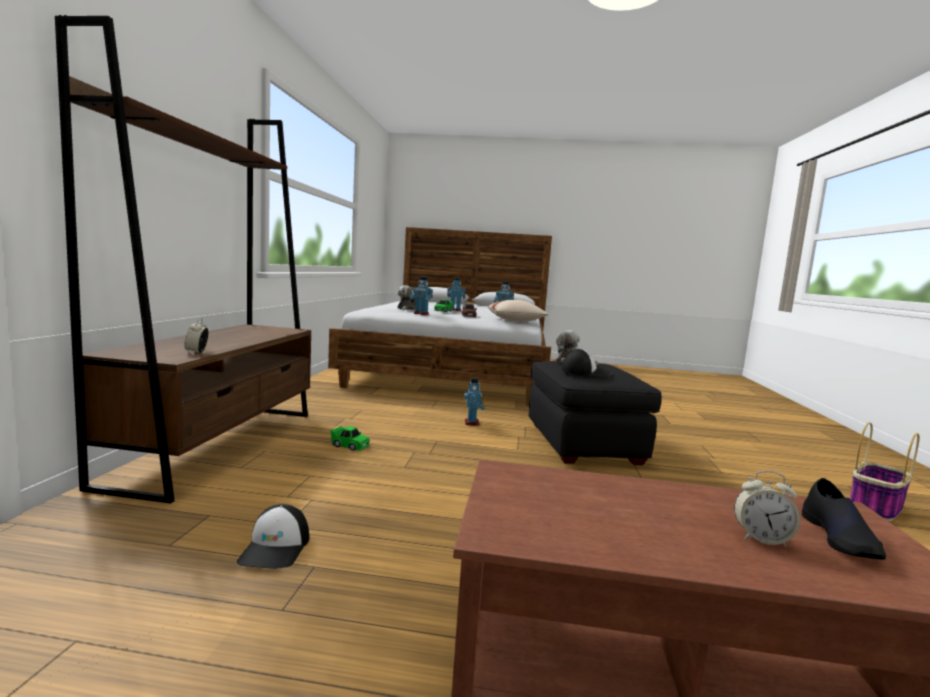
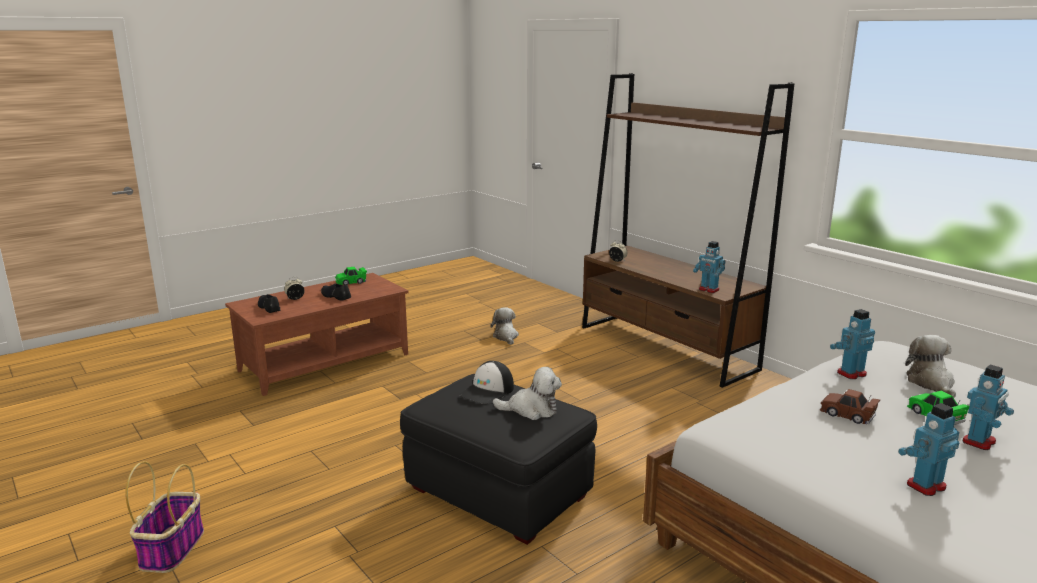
camera: 135 degrees right, 10 degrees up
cap [237,504,309,569] -> plush toy [490,307,519,345]
green toy car [330,426,370,451] -> green toy car moved to [335,267,367,285]
toy robot [464,377,485,426] -> toy robot moved to [693,241,726,293]
beige pillow [488,300,548,322] -> none
none -> black shoe [321,284,351,301]

